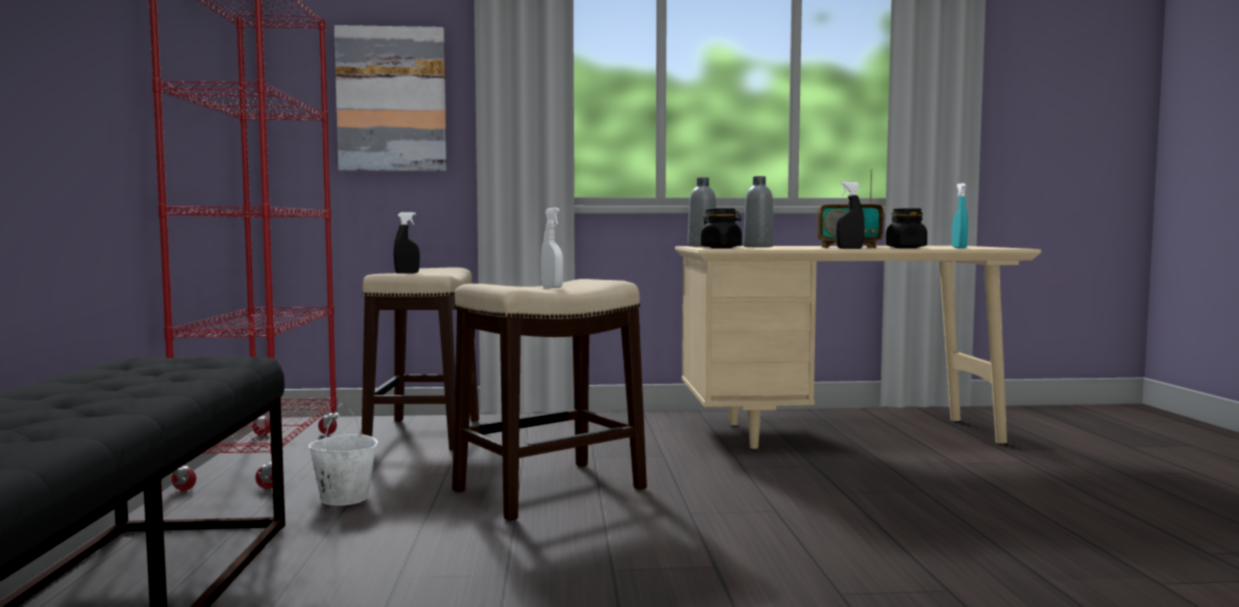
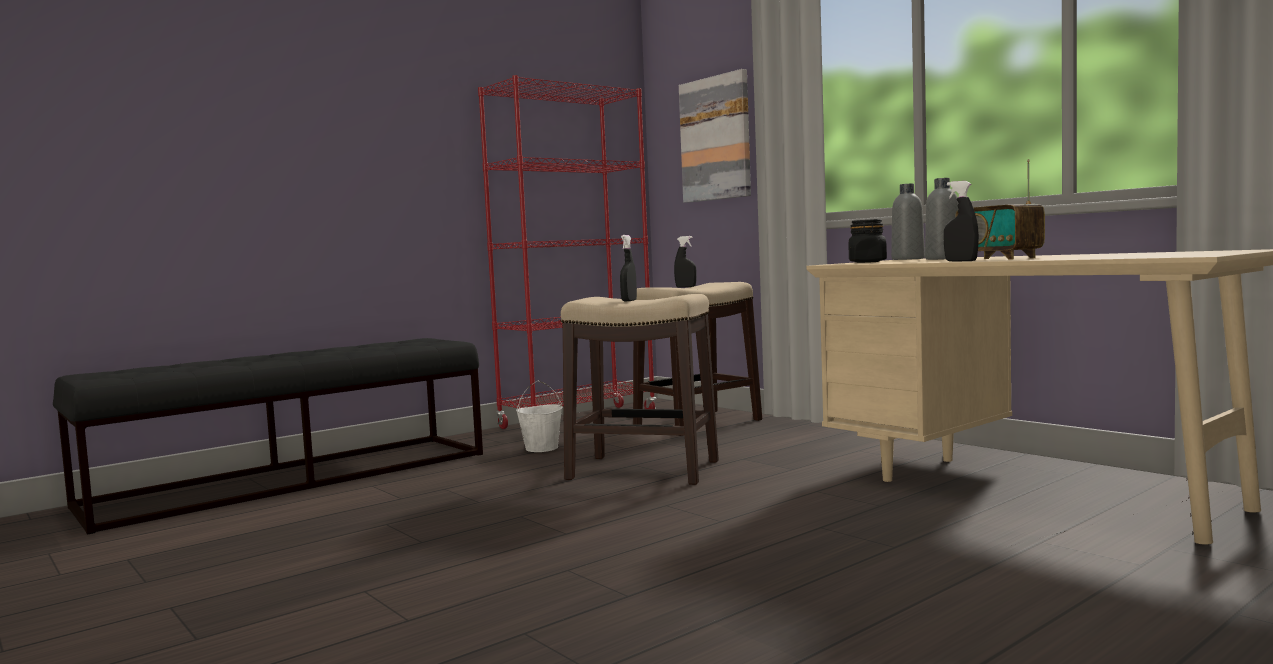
camera: 55 degrees right, 0 degrees up
white spray bottle [541,208,563,288] -> black spray bottle [620,235,637,301]
black jar [886,208,927,248] -> none
turquoise spray bottle [952,183,968,248] -> none

